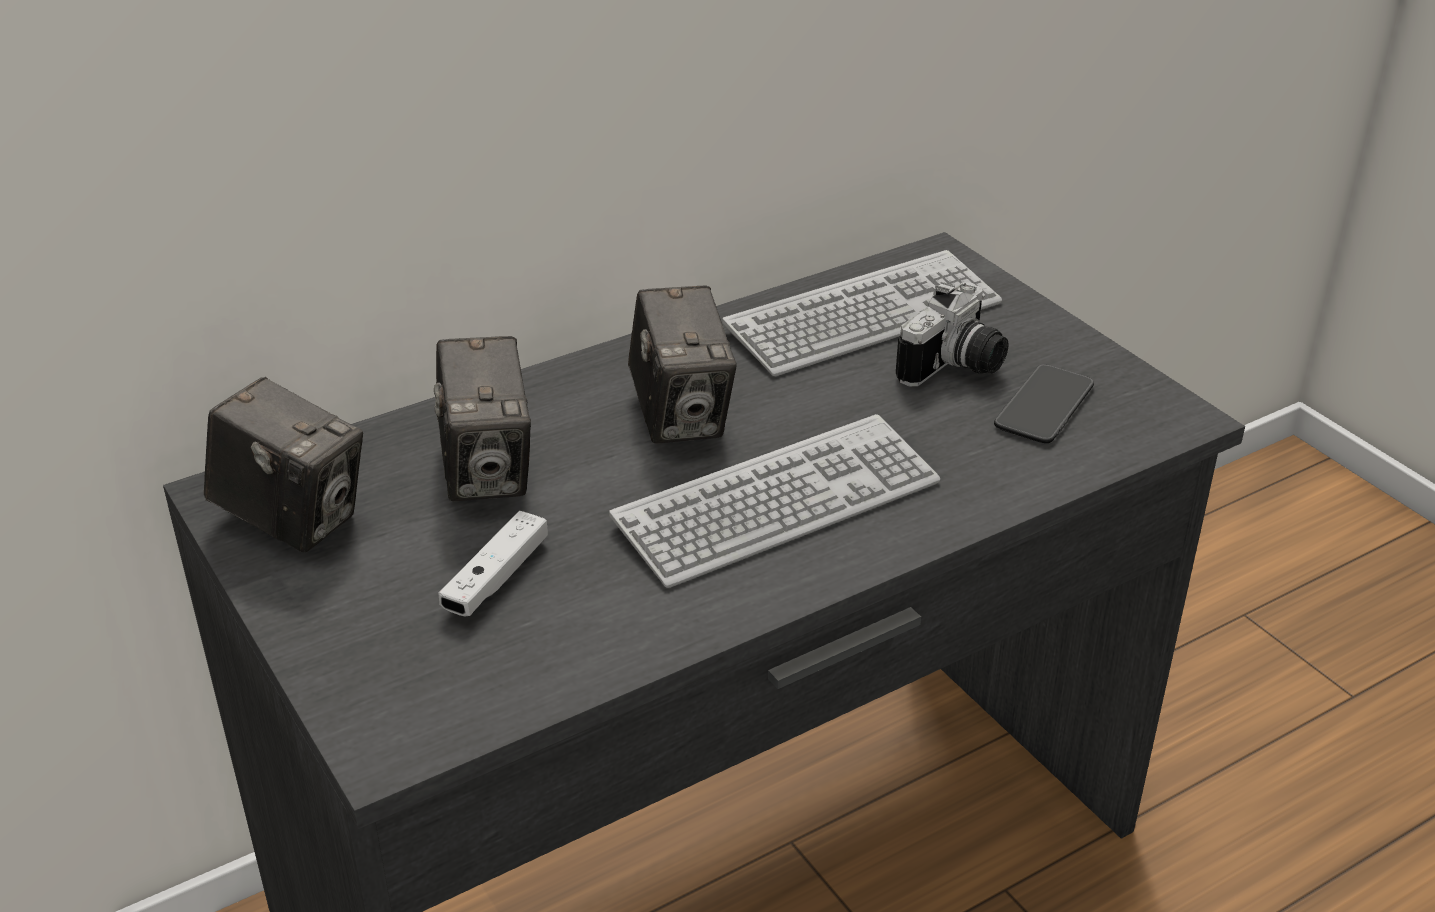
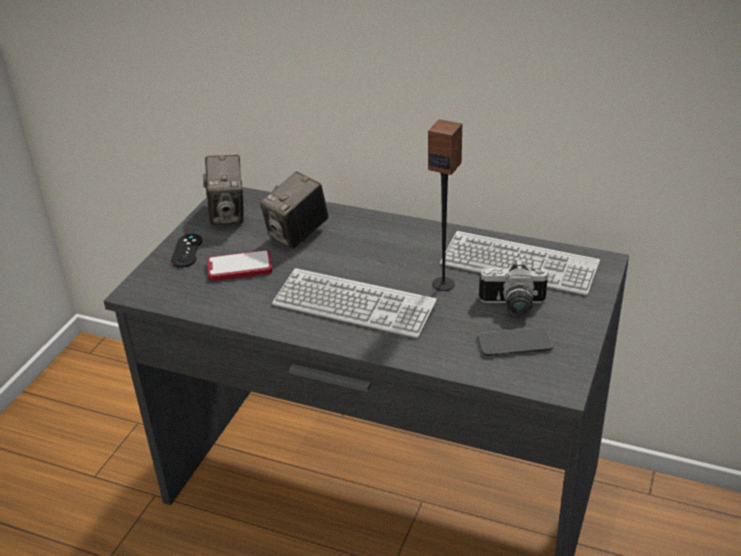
camera: 55 degrees right, 0 degrees up
white game controller [439,511,548,617] -> phone [207,250,272,281]
camera [628,286,737,444] -> none
none -> black game controller [171,234,202,268]
none -> speaker [428,119,462,291]

